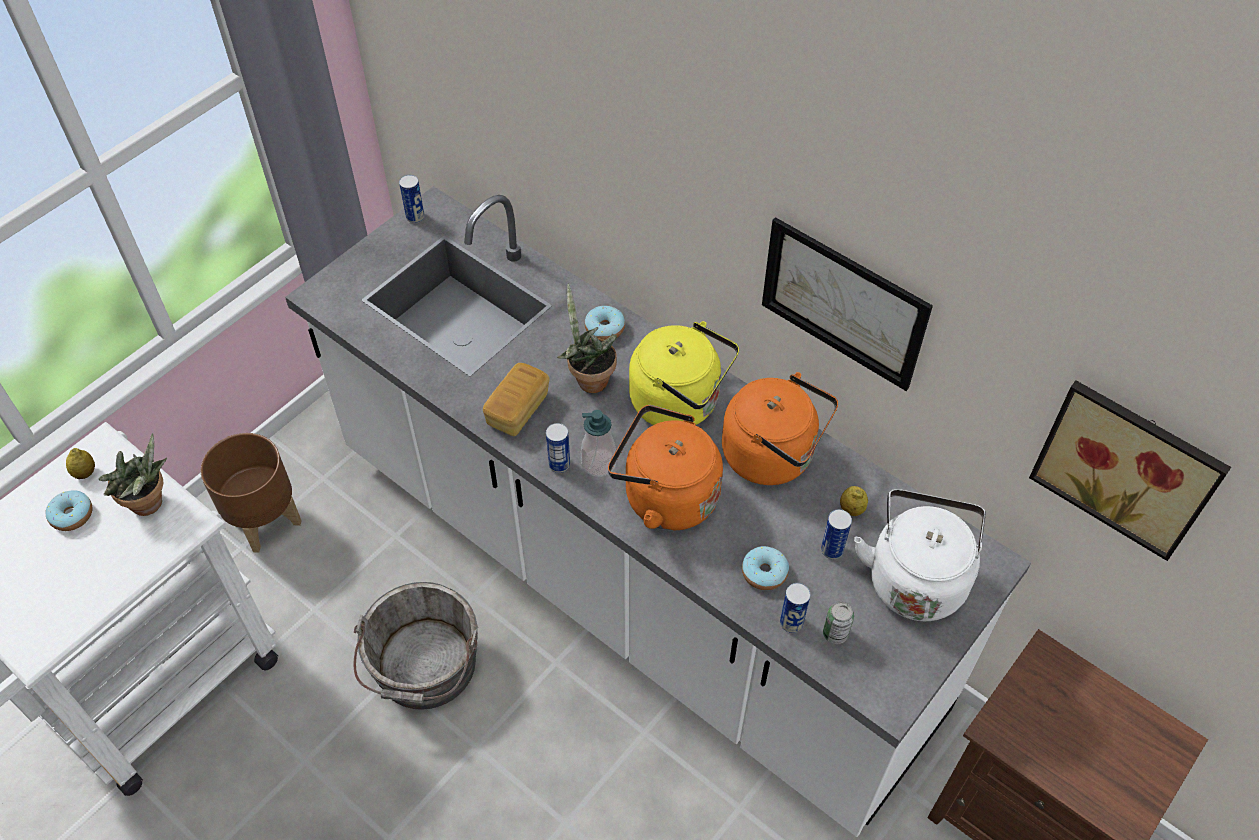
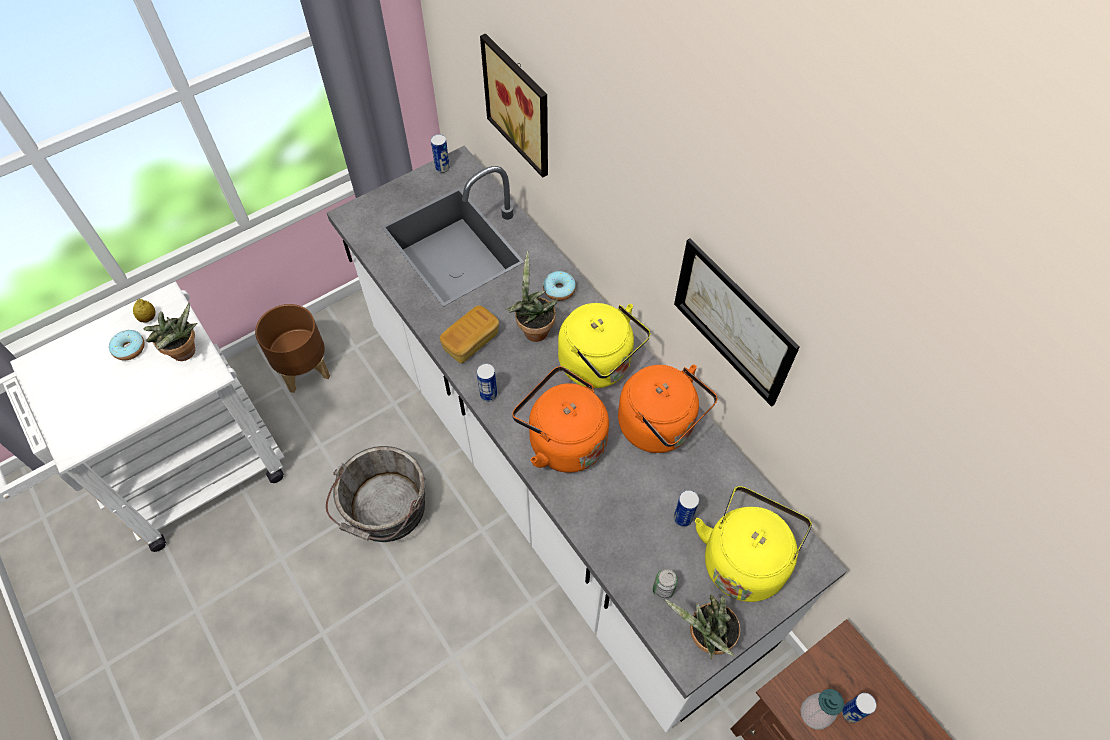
camera: 15 degrees right, 5 degrees up
soap dispenser [581,410,616,477] -> soap dispenser moved to [800,689,844,730]
donut [742,546,789,590] -> none
can [780,583,810,633] -> can moved to [842,693,877,723]
lemon [840,486,868,516] -> none
white kettle [854,489,986,621] -> yellow kettle [695,486,812,602]
picture [1029,381,1231,561] -> picture moved to [480,33,548,178]
none -> potted plant [665,595,741,659]

